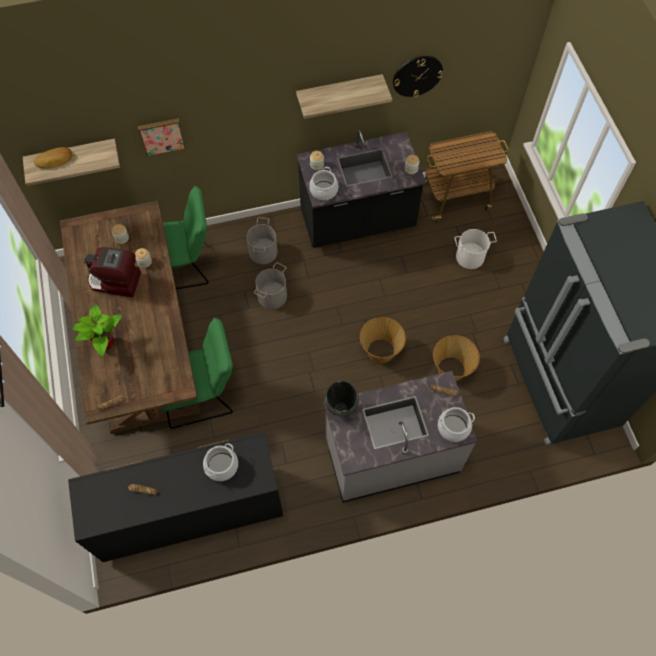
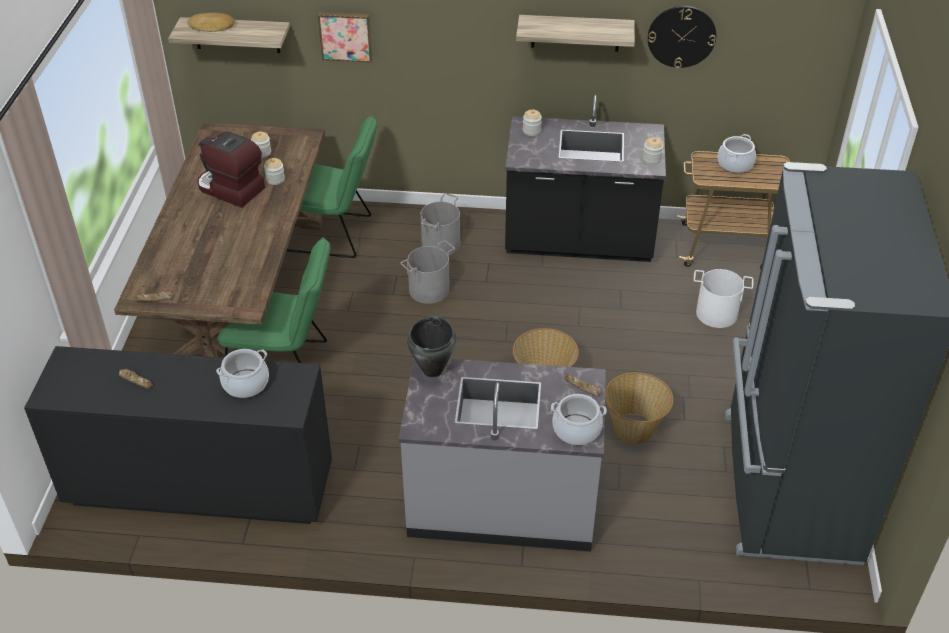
camera: 20 degrees right, 20 degrees down
potted plant [72,304,122,356] -> none
cooking pot [309,167,338,200] -> cooking pot moved to [717,134,756,173]

